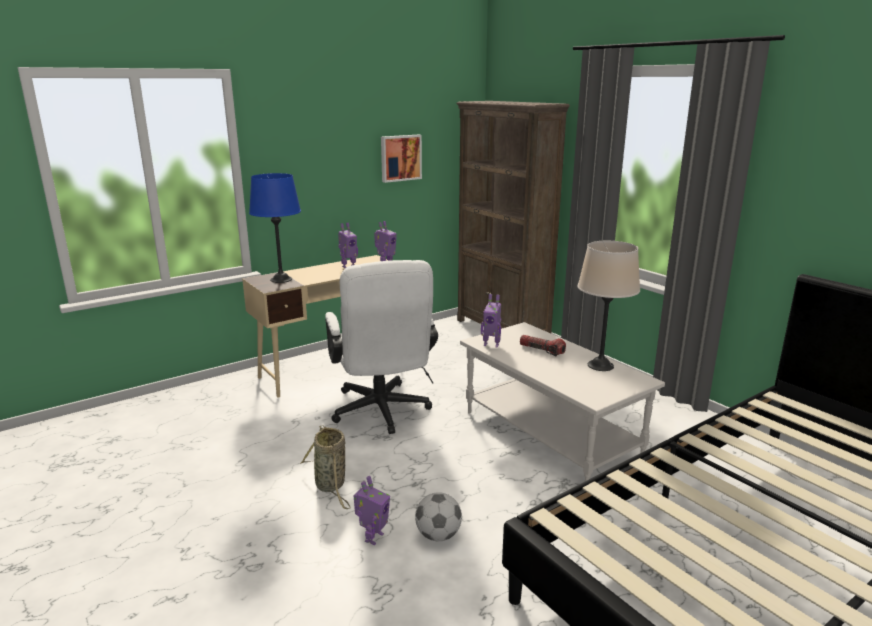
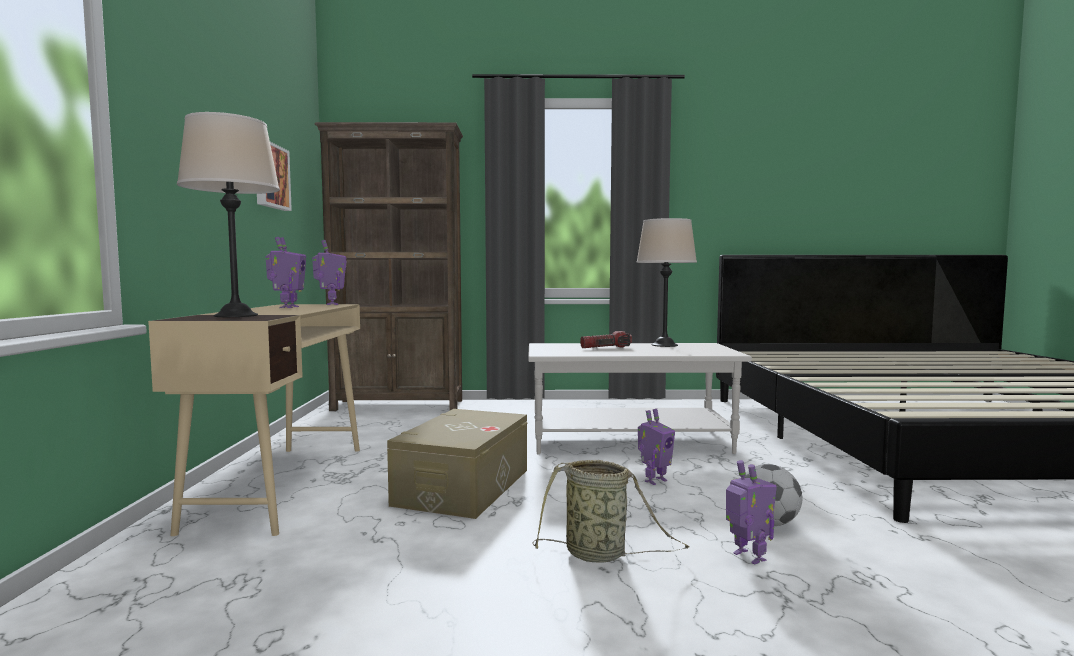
camera: 55 degrees left, 15 degrees down
blue table lamp [249,173,301,283] -> beige table lamp [177,112,280,317]
white office chair [325,260,438,434] -> beige storage box [387,409,528,519]
toy robot [481,294,501,347] -> toy robot moved to [638,409,675,485]

